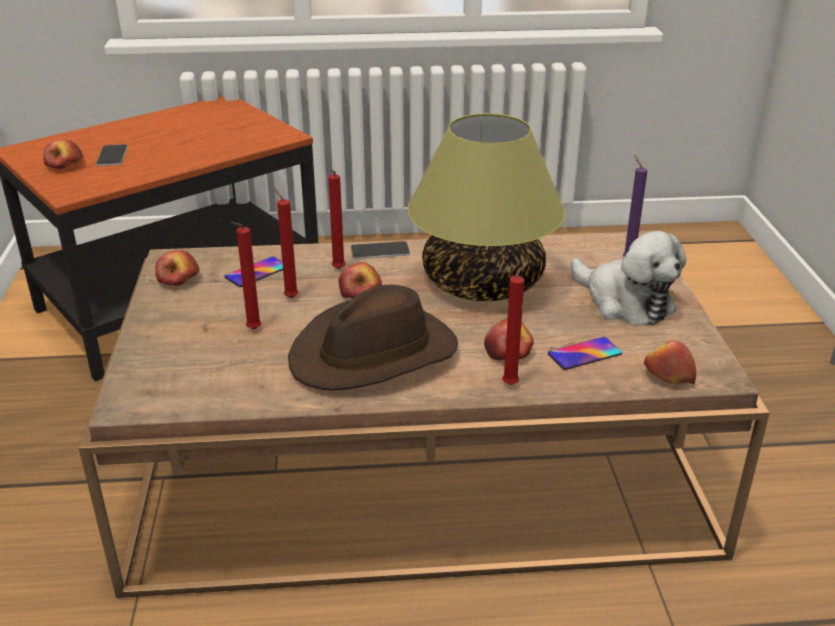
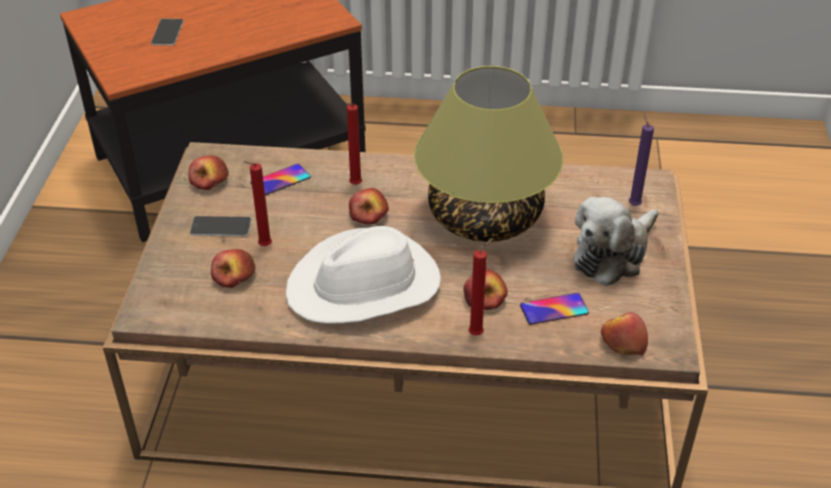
camera: 10 degrees right, 10 degrees up
apple [43,139,84,169] -> apple moved to [211,249,256,288]
red candle [274,187,298,298] -> none
brown hat [288,285,458,390] -> white hat [286,226,441,324]
phone [350,241,410,259] -> phone moved to [190,216,252,236]
plush toy [570,231,686,326] -> plush toy turned 75 degrees clockwise [573,197,658,286]

